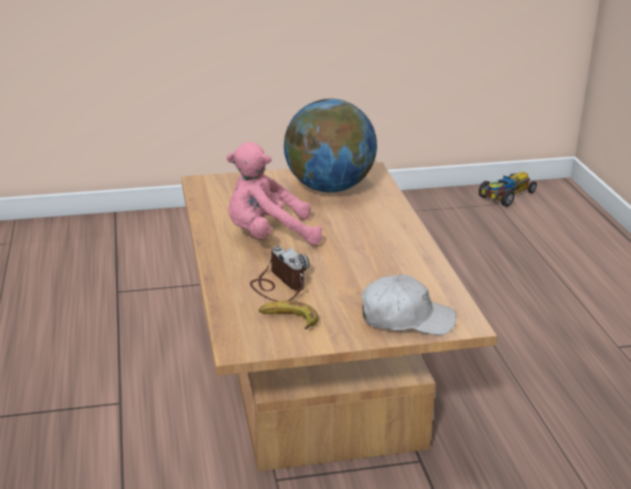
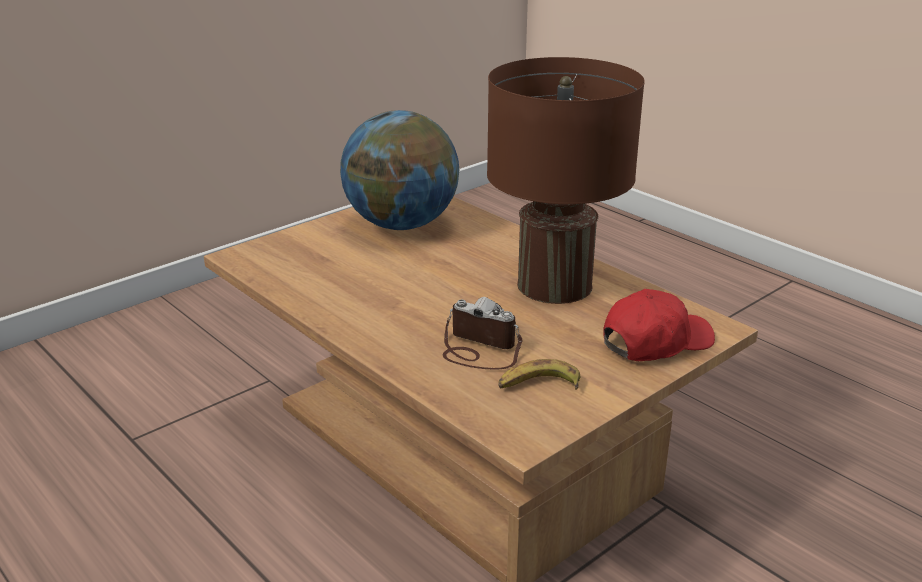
camera: 30 degrees left, 0 degrees up
pink plush toy [226,142,322,245] -> none
white cap [361,274,456,335] -> red cap [603,289,715,361]
toy car [479,172,537,207] -> none
none -> brown table lamp [487,57,645,304]

